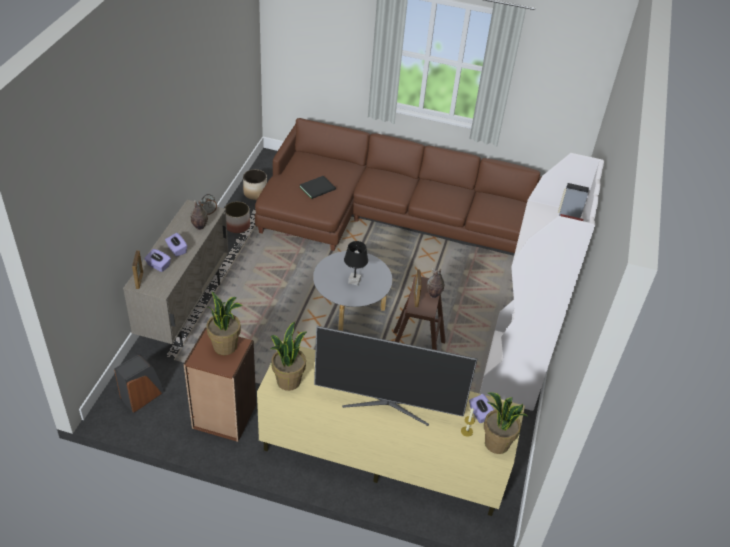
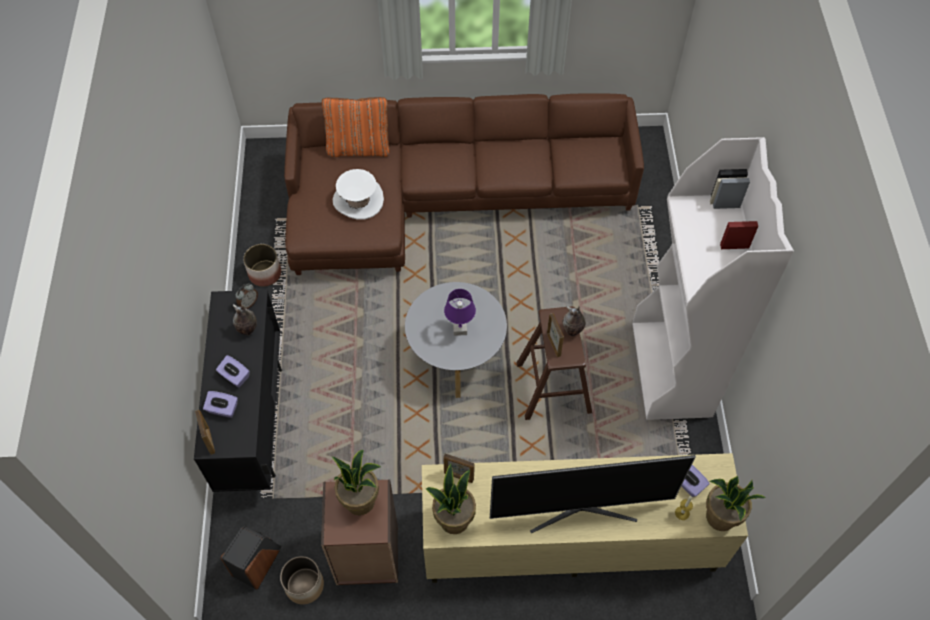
camera: 15 degrees left, 15 degrees up
beige cabinet [123,200,229,347] -> black cabinet [194,290,282,492]
planter [243,169,267,200] -> planter moved to [280,556,324,605]
black book [300,176,336,199] -> white hat [333,169,384,220]
black table lamp [344,241,368,286] -> purple table lamp [444,289,476,336]
none -> orange pillow [322,97,390,157]
none -> picture frame [444,453,475,483]

